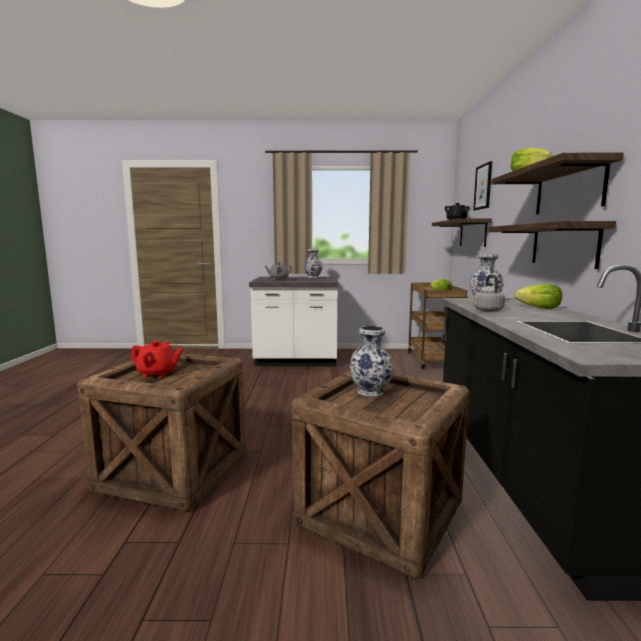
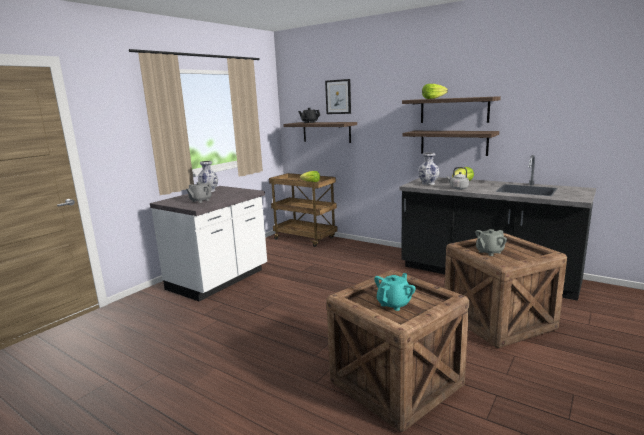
camera: 55 degrees left, 5 degrees up
red teapot [130,341,183,378] -> turquoise teapot [374,273,416,311]
vase [350,326,394,396] -> grey teapot [475,229,507,256]

